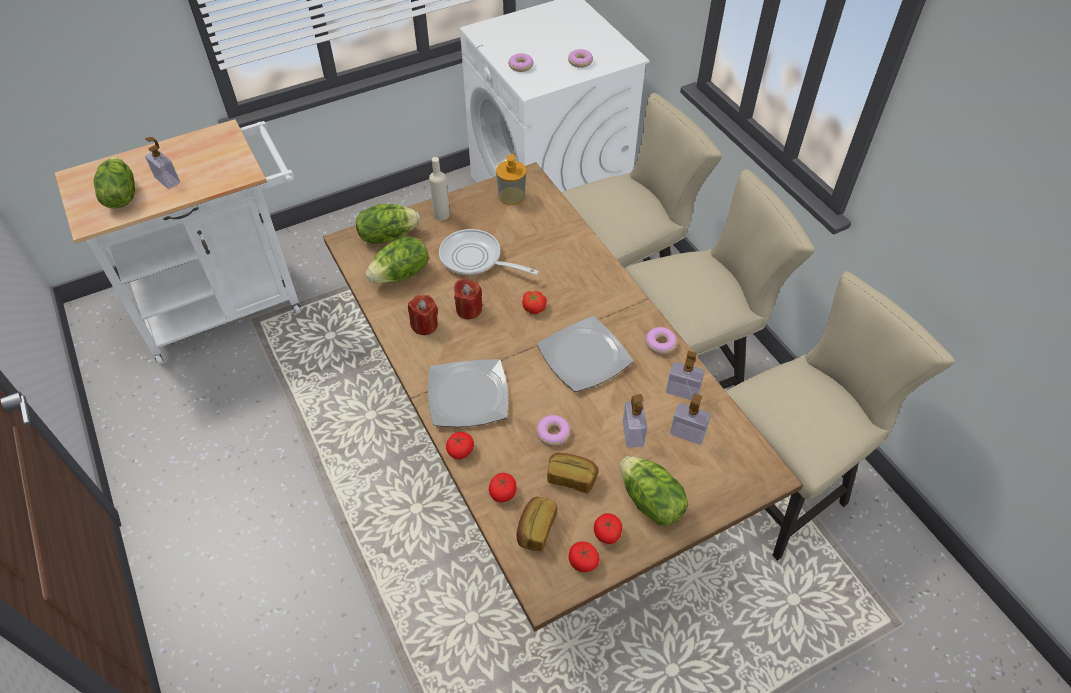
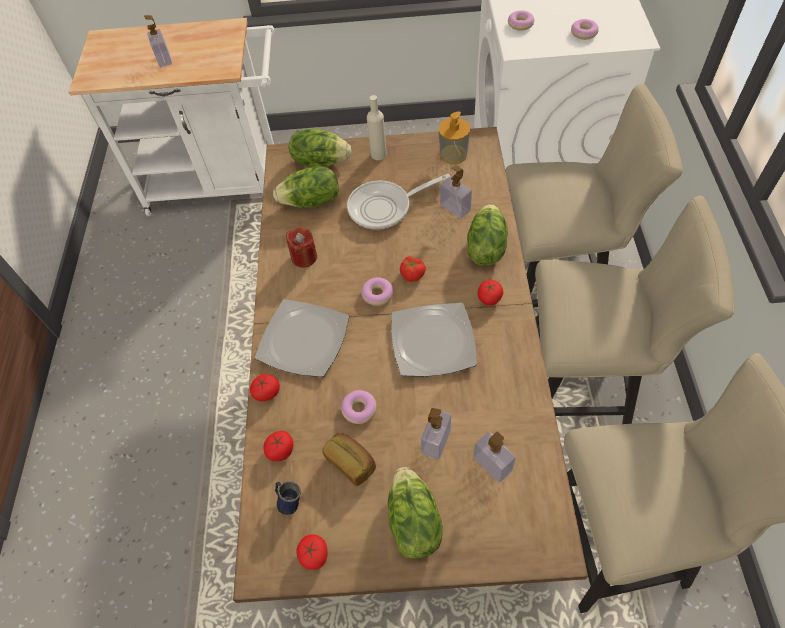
camera: 30 degrees right, 5 degrees up
lettuce [93,157,135,209] -> lettuce moved to [467,204,507,266]
frying pan [439,229,539,275] -> frying pan turned 75 degrees counterclockwise [347,174,450,230]
red candle [454,278,483,319] -> none
bread [516,497,557,551] -> blue mug [275,481,301,515]
tomato [594,513,622,544] -> tomato moved to [478,280,503,305]
donut [645,327,677,354] -> donut moved to [361,277,393,306]
soap dispenser [666,351,705,400] -> soap dispenser moved to [440,166,472,218]

